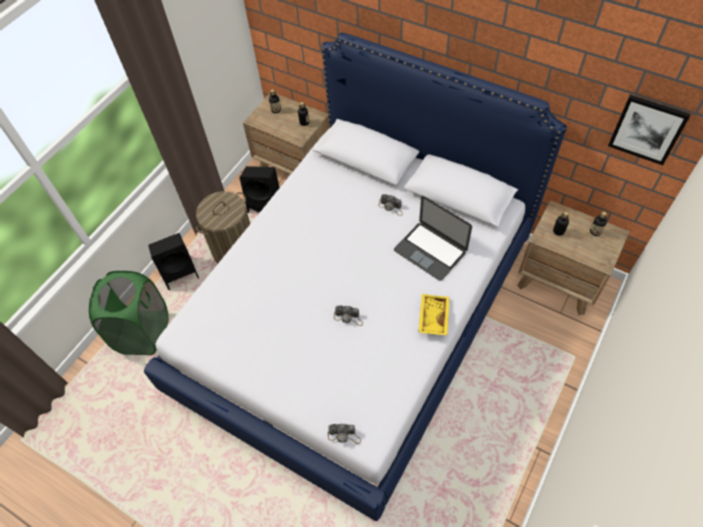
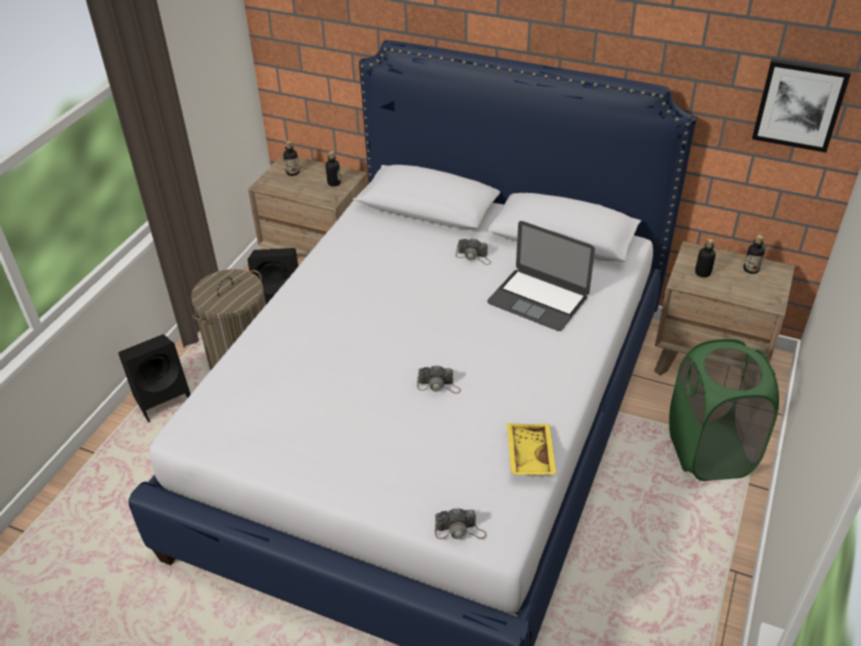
camera: 10 degrees left, 15 degrees down
green laundry basket [89,271,169,355] -> green laundry basket moved to [669,339,779,481]
yellow tray [419,294,450,336] -> yellow tray moved to [507,423,557,475]

